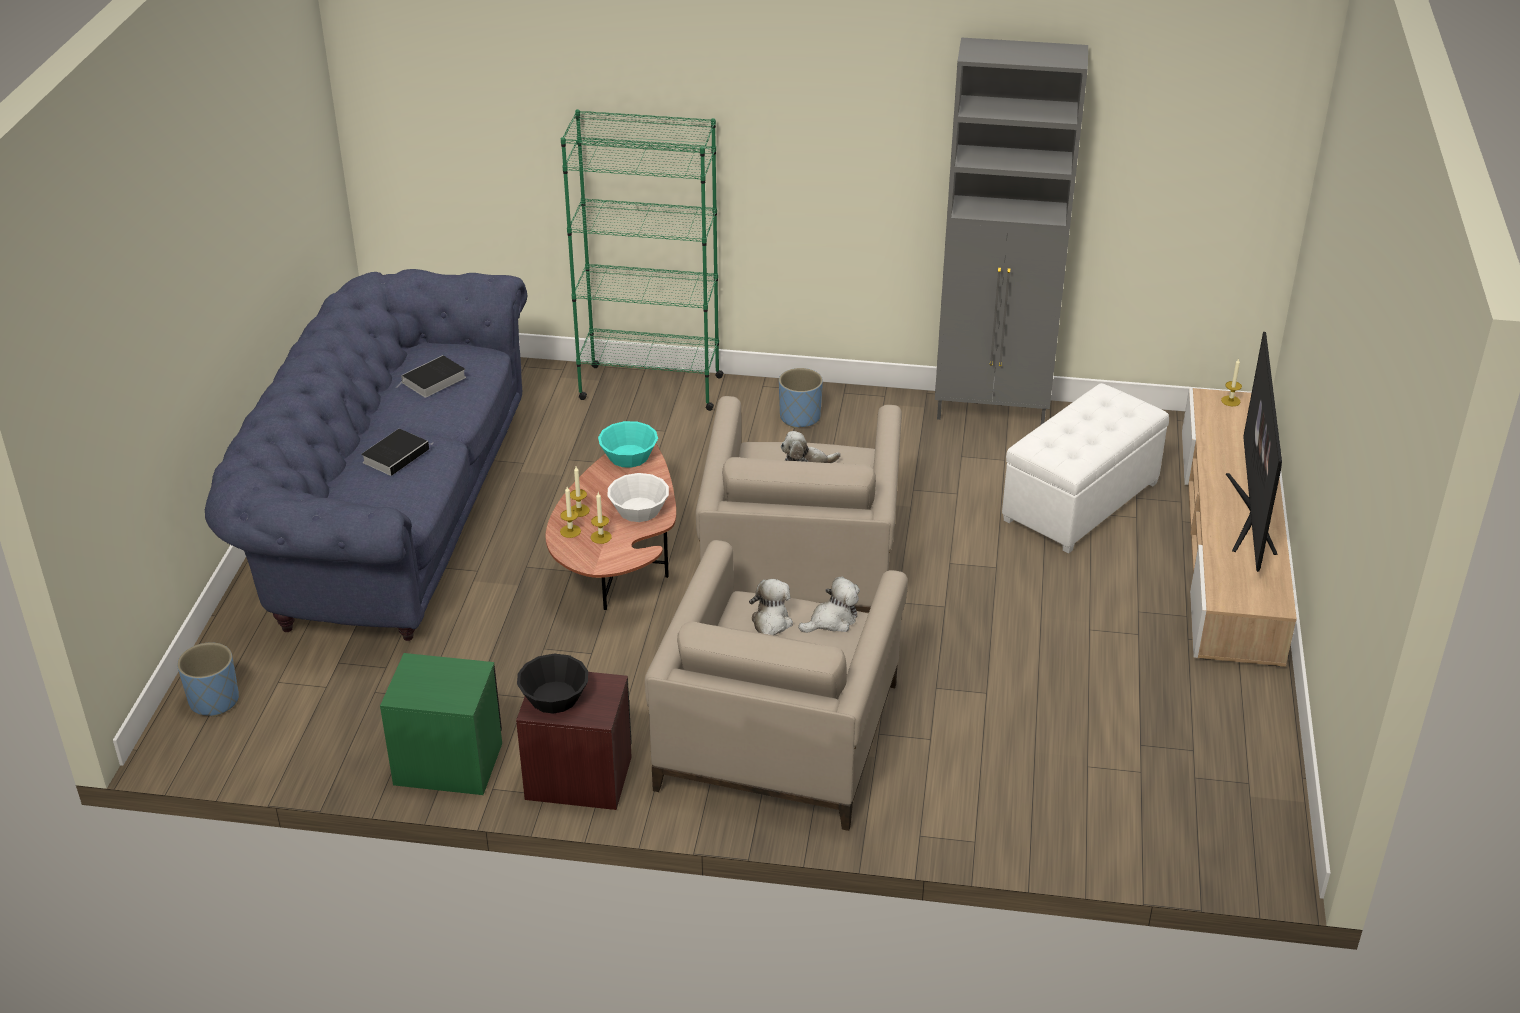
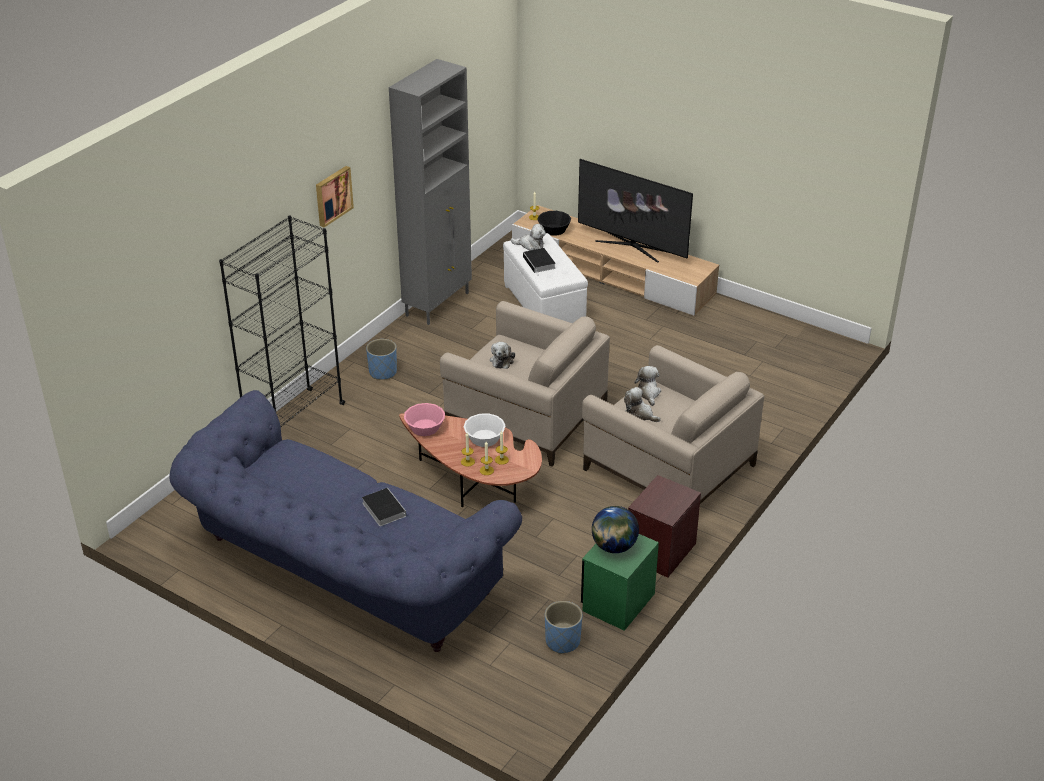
camera: 65 degrees left, 0 degrees up
blue planter [177,642,239,717] -> blue planter moved to [545,601,582,654]
book [396,355,466,398] -> book moved to [523,248,556,274]
black bowl [517,653,588,714] -> black bowl moved to [537,211,571,236]
green bookcase [561,109,723,411] -> black bookcase [219,215,345,427]
turquoise bowl [598,421,658,468] -> pink bowl [404,403,445,436]
none -> picture [316,166,354,227]
none -> plush toy [511,224,546,251]
none -> globe [592,506,639,553]

